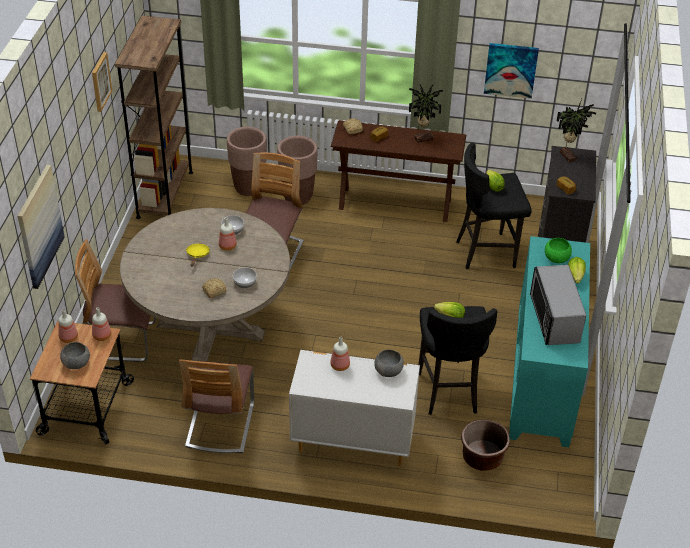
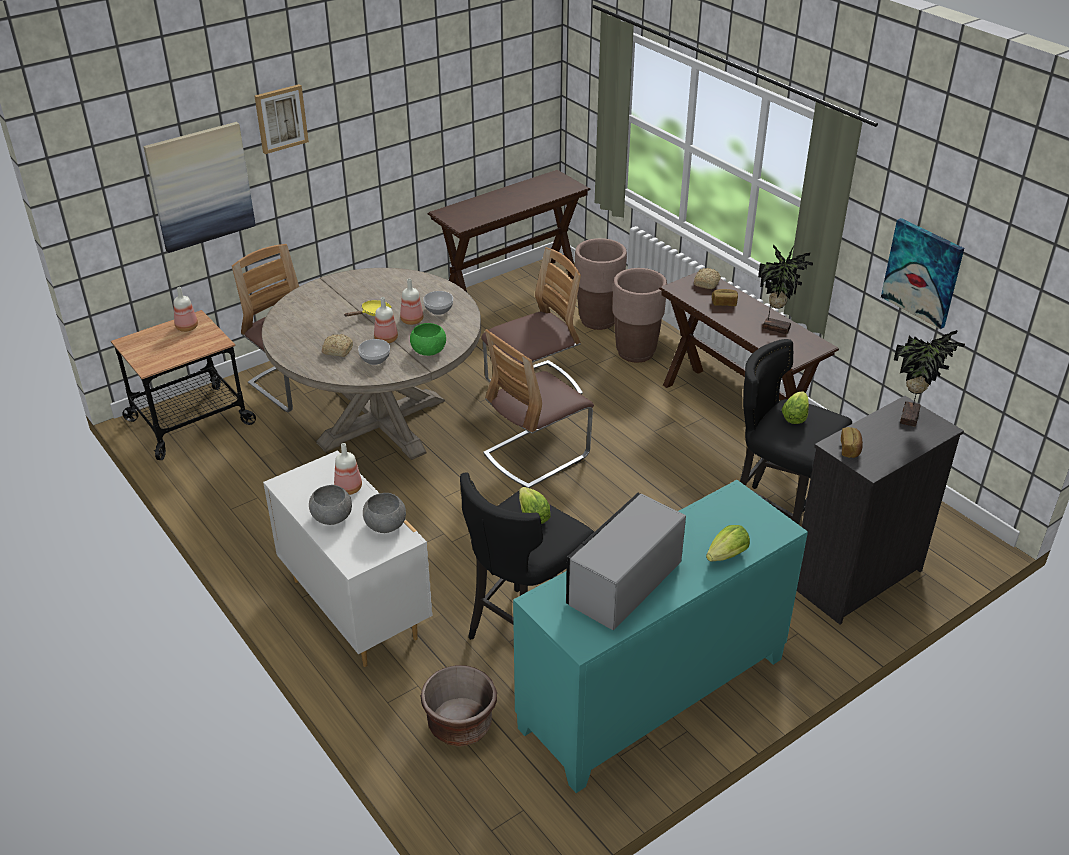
camera: 45 degrees right, 5 degrees down
grey bowl [60,342,90,369] -> grey bowl moved to [309,485,352,525]
picture [92,52,112,112] -> picture moved to [255,84,309,154]
bottle [92,307,111,341] -> bottle moved to [374,297,398,343]
brown bookcase [115,16,193,219] -> brown console table [428,170,590,292]
chair [179,359,254,453] -> chair moved to [483,329,594,488]
green bowl [545,238,572,263] -> green bowl moved to [410,323,446,356]

